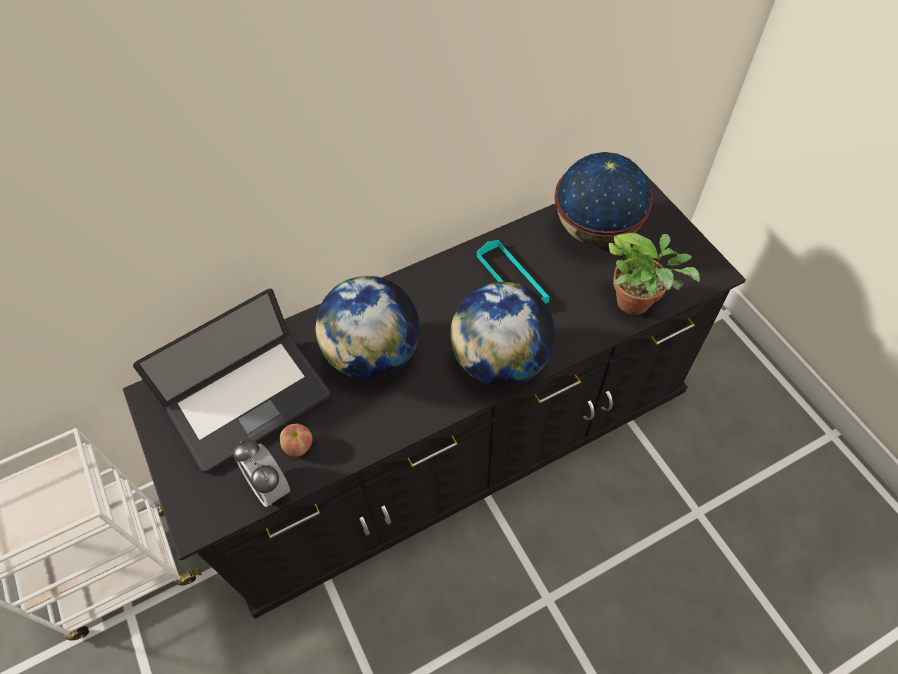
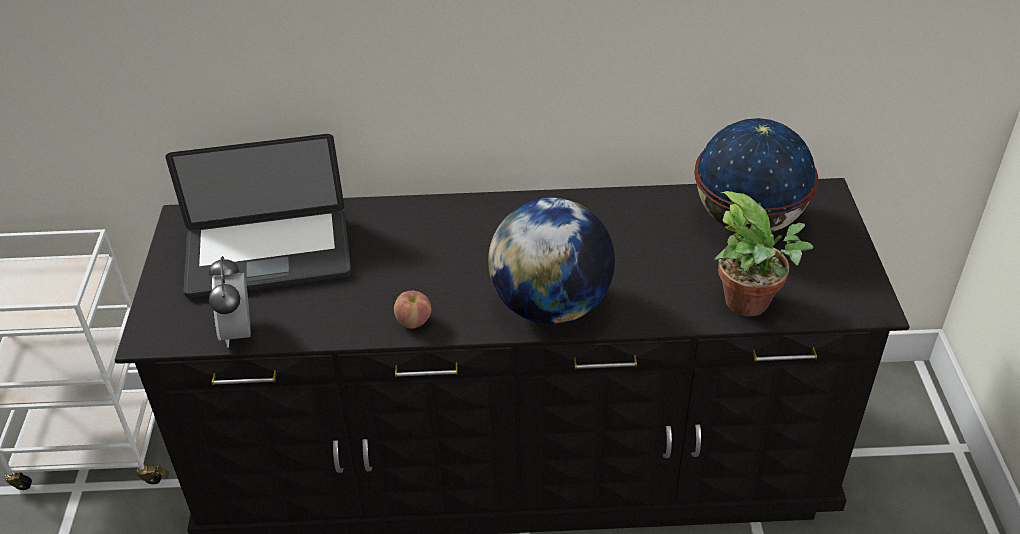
camera: 25 degrees right, 15 degrees down
apple [280,424,312,457] -> apple moved to [394,291,431,329]
globe [315,276,420,379] -> none
turquoise tray [477,240,550,304] -> none

